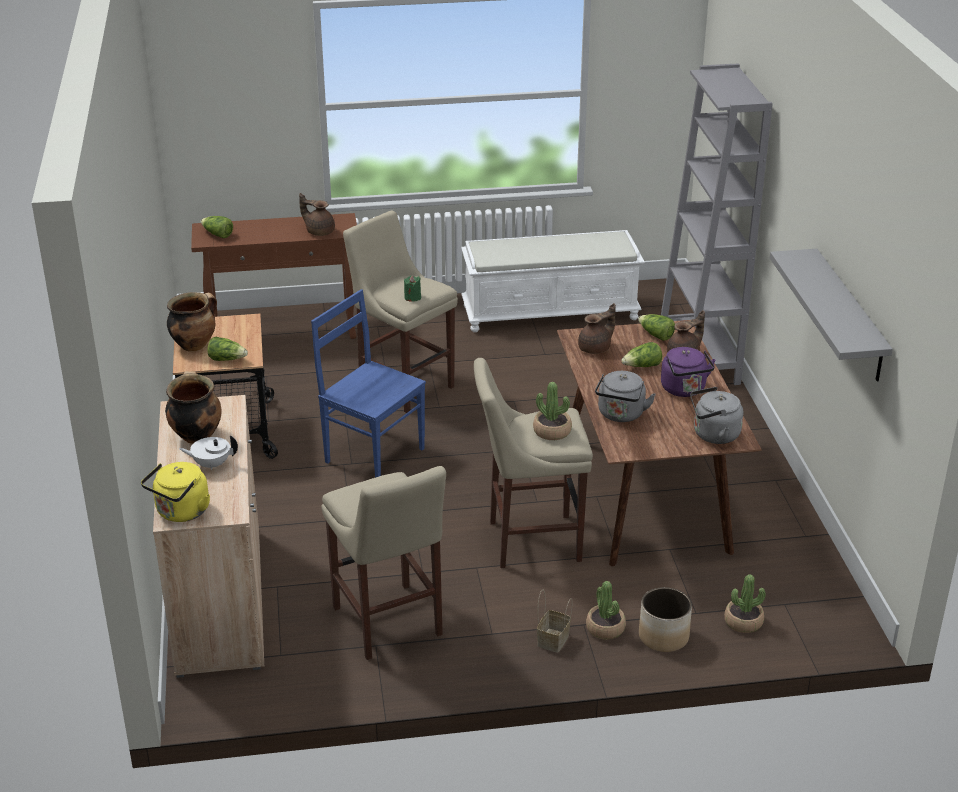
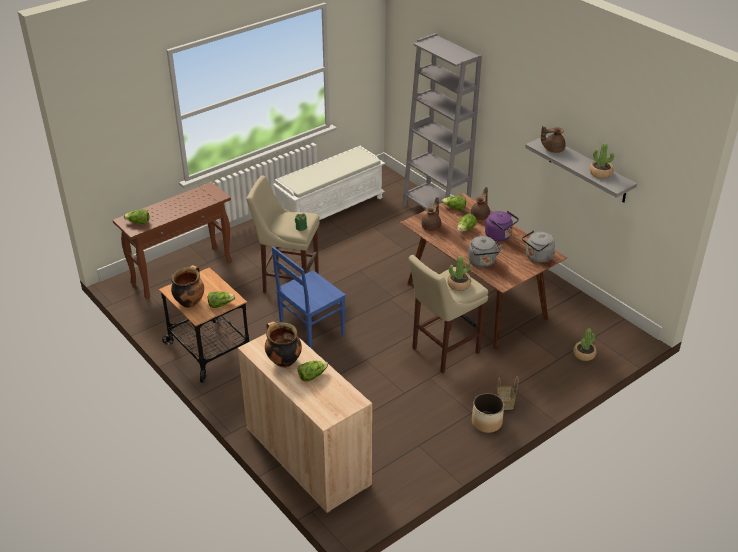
camera: 30 degrees left, 5 degrees up
yellow kettle [141,462,210,522] -> none
white teapot [179,435,238,470] -> lettuce [298,361,328,382]
brown teapot [299,193,335,236] -> brown teapot moved to [541,126,565,153]
blue chair [311,289,426,478] -> blue chair turned 45 degrees counterclockwise [272,246,346,349]
beige stool [321,466,446,660] -> none
potted plant [586,581,626,640] -> potted plant moved to [590,143,614,179]
planter [639,587,692,652] -> planter moved to [472,393,504,433]

